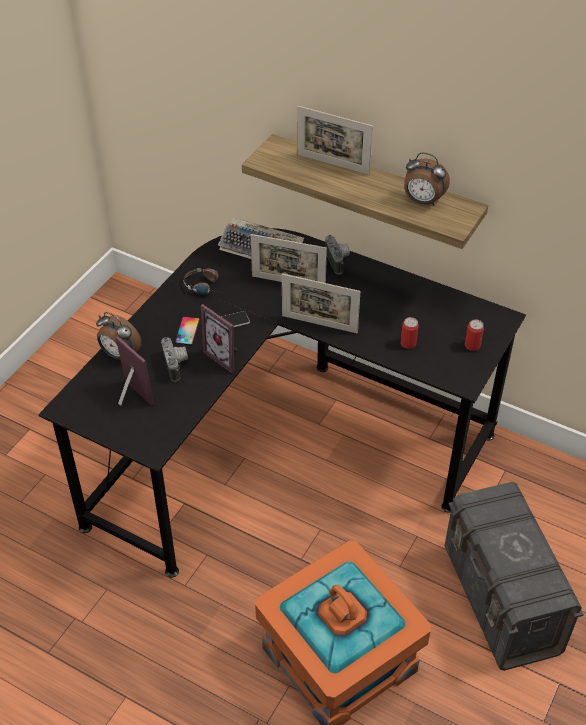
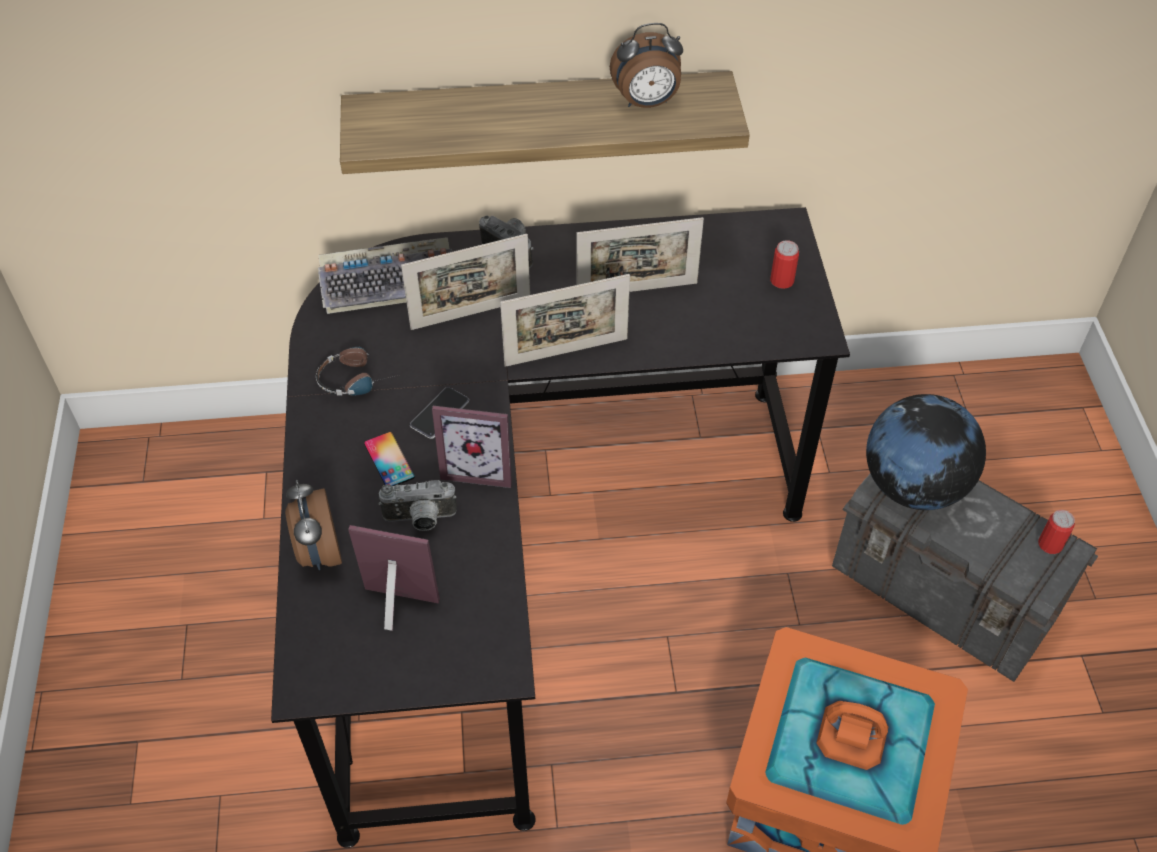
camera: 35 degrees left, 5 degrees up
alarm clock [96,312,142,360] -> alarm clock turned 75 degrees clockwise [285,480,342,570]
camera [161,337,188,382] -> camera turned 135 degrees clockwise [378,480,457,531]
picture frame [297,106,373,175] -> picture frame moved to [576,217,704,292]
can [401,317,419,349] -> can moved to [1038,510,1075,554]
none -> globe [866,394,986,510]

